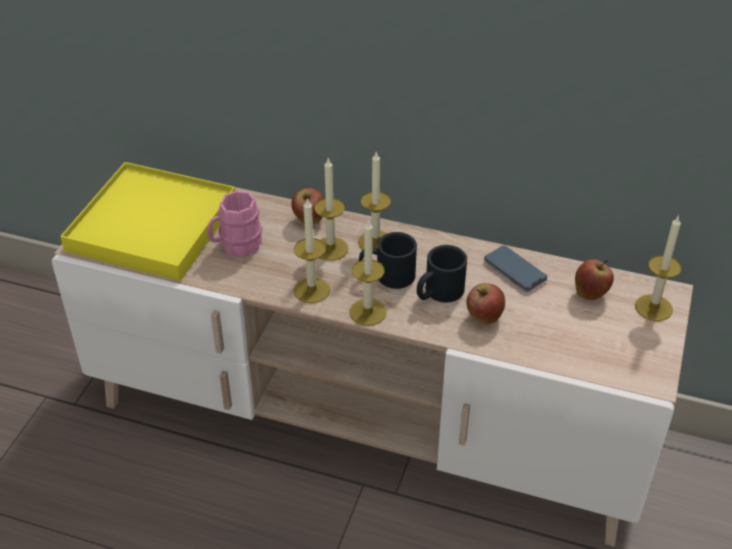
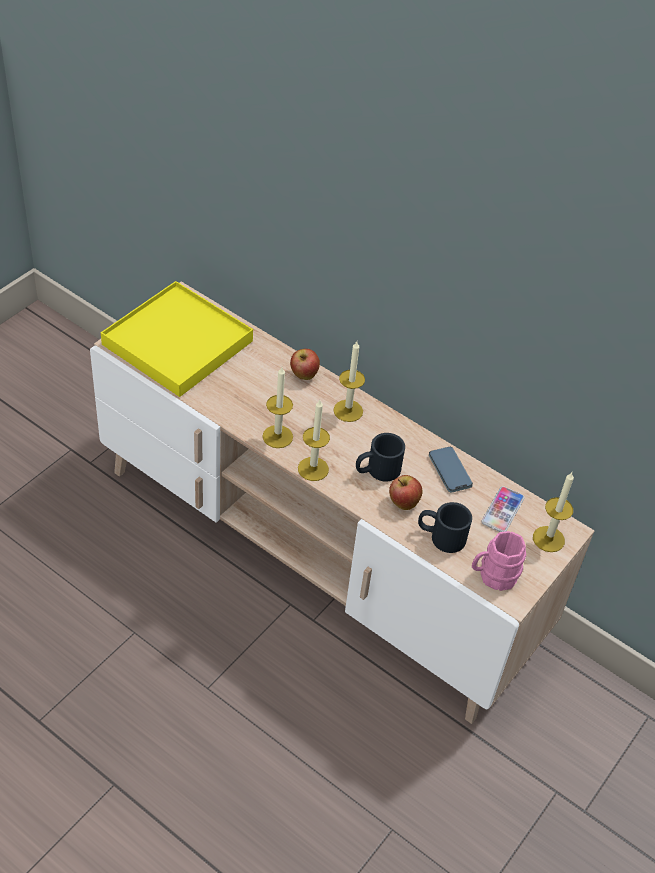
camera: 15 degrees right, 5 degrees up
pink mug [207,191,262,257] -> pink mug moved to [472,531,526,591]
candle [314,158,348,261] -> none
black mug [359,232,417,289] -> black mug moved to [418,502,472,553]
apple [575,259,614,300] -> phone [481,486,525,532]

